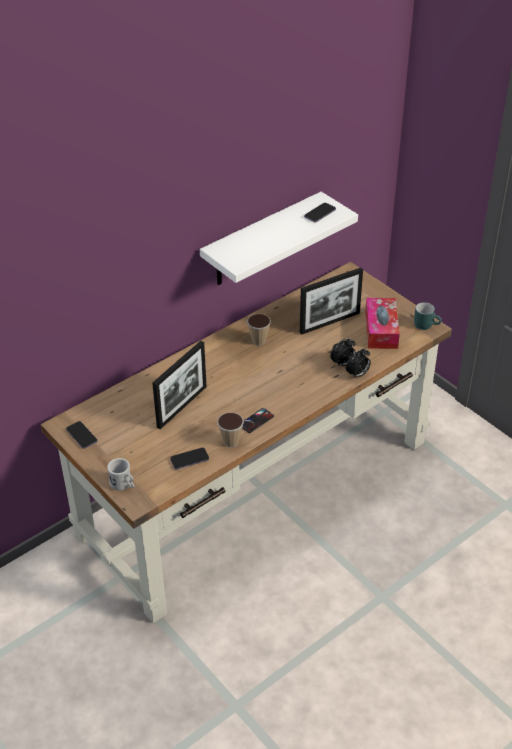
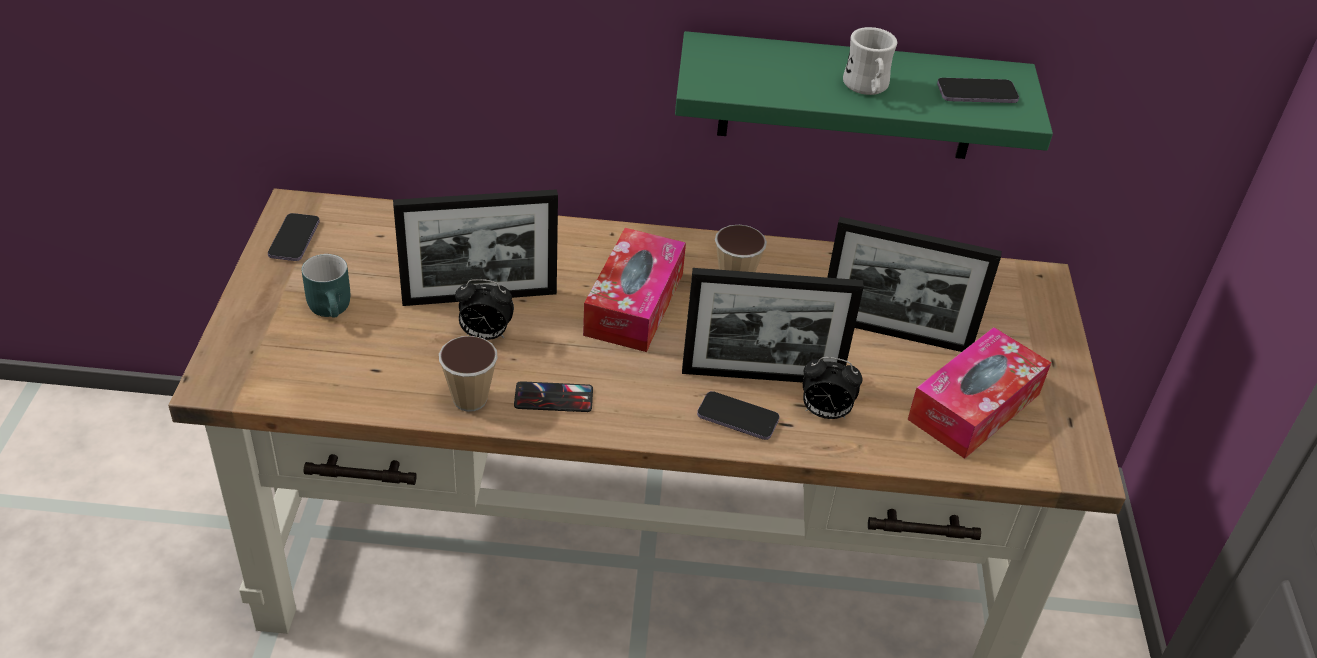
camera: 40 degrees right, 0 degrees up
white mug [107,458,134,490] -> white mug moved to [843,27,898,95]
phone [170,448,209,469] -> phone moved to [697,391,779,440]
white shelf [200,192,358,285] -> green shelf [675,31,1053,159]
alarm clock [346,348,371,379] -> alarm clock moved to [455,279,514,340]
turquoise mug [414,302,442,330] -> turquoise mug moved to [301,254,350,318]
none -> tissue box [583,228,686,352]
none -> picture frame [682,268,864,383]

